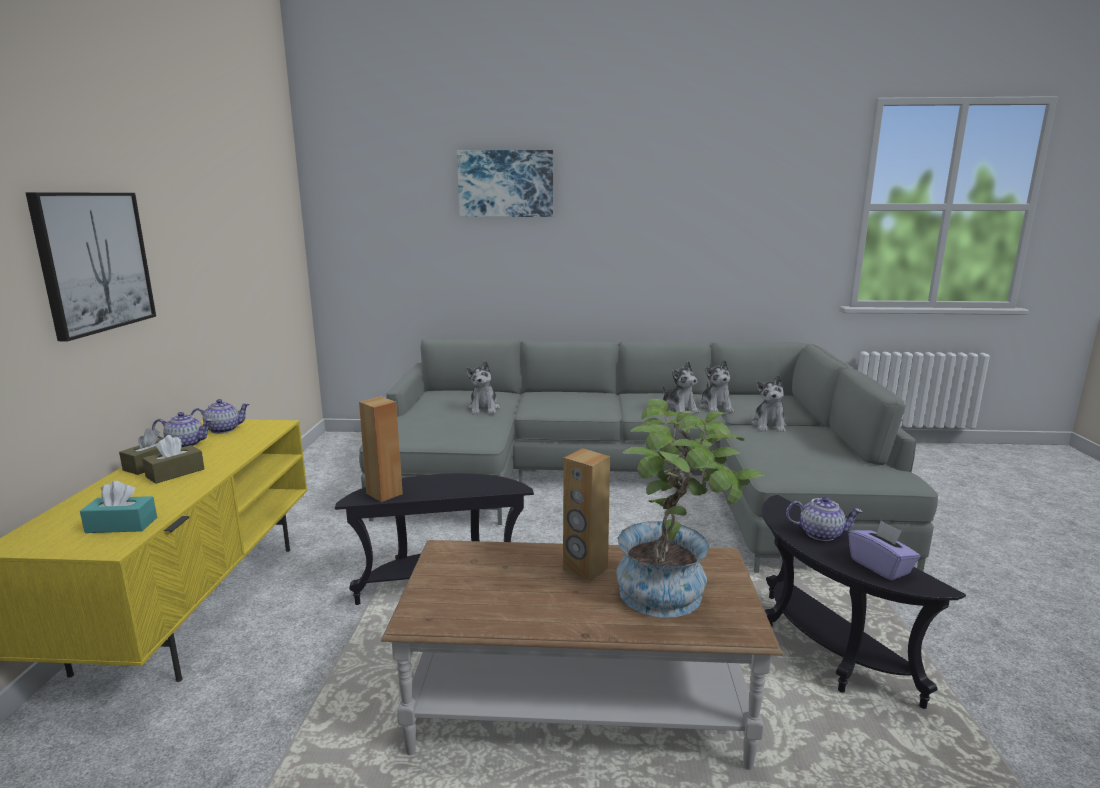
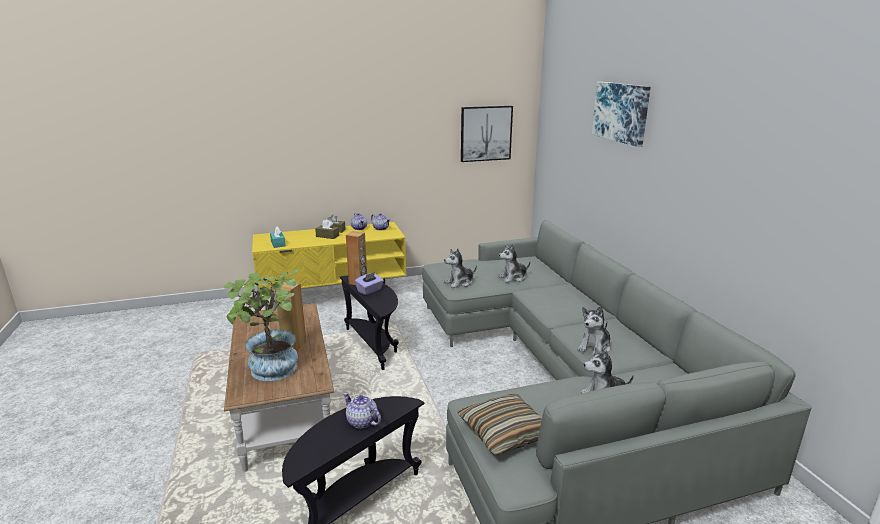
camera: 70 degrees right, 5 degrees up
picture [25,192,156,341] -> picture moved to [461,106,513,162]
plush toy [700,360,734,413] -> plush toy moved to [444,249,477,288]
teapot [786,496,862,541] -> teapot turned 135 degrees clockwise [343,393,381,429]
purple tissue box [848,520,920,581] -> purple tissue box moved to [355,272,384,295]
none -> pillow [457,393,542,455]

